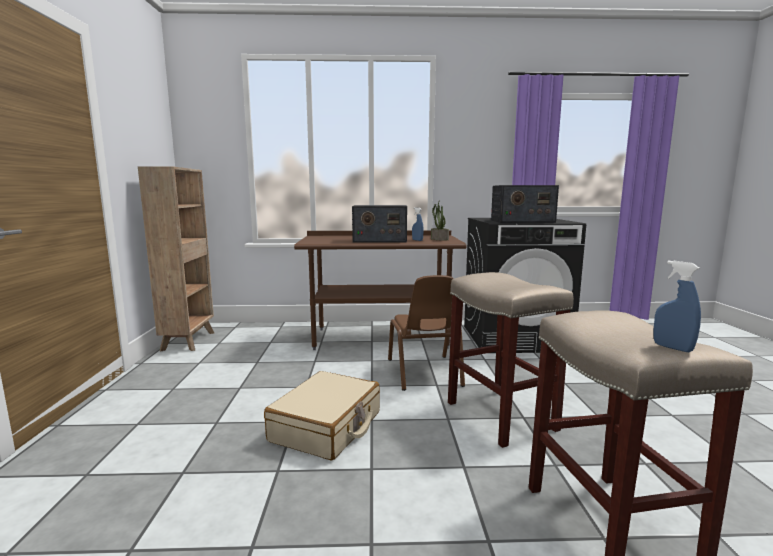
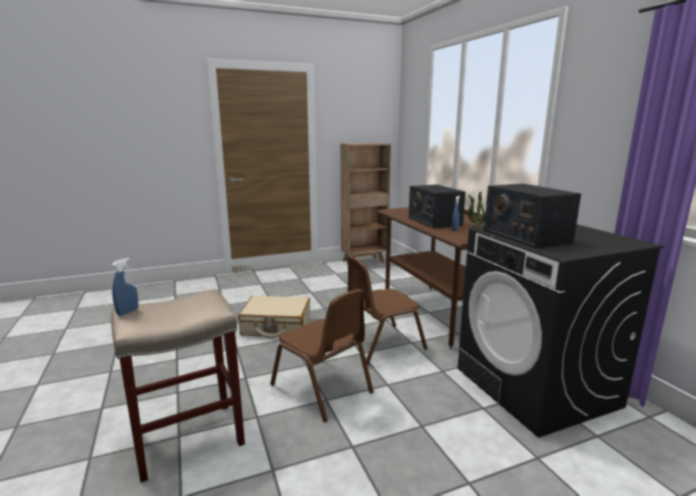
camera: 70 degrees right, 5 degrees up
beige stool [448,272,574,448] -> brown chair [270,289,374,422]

